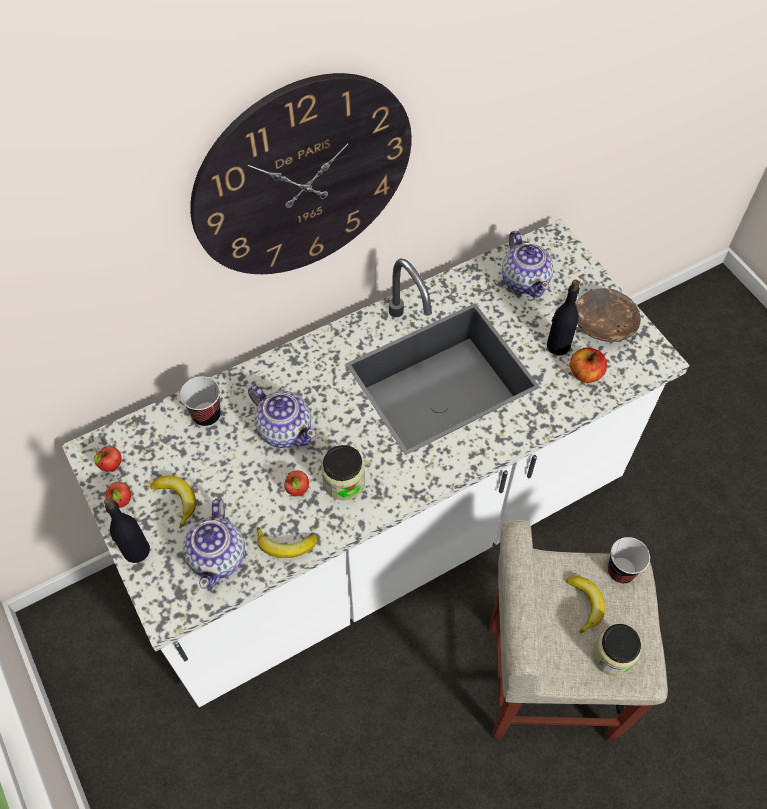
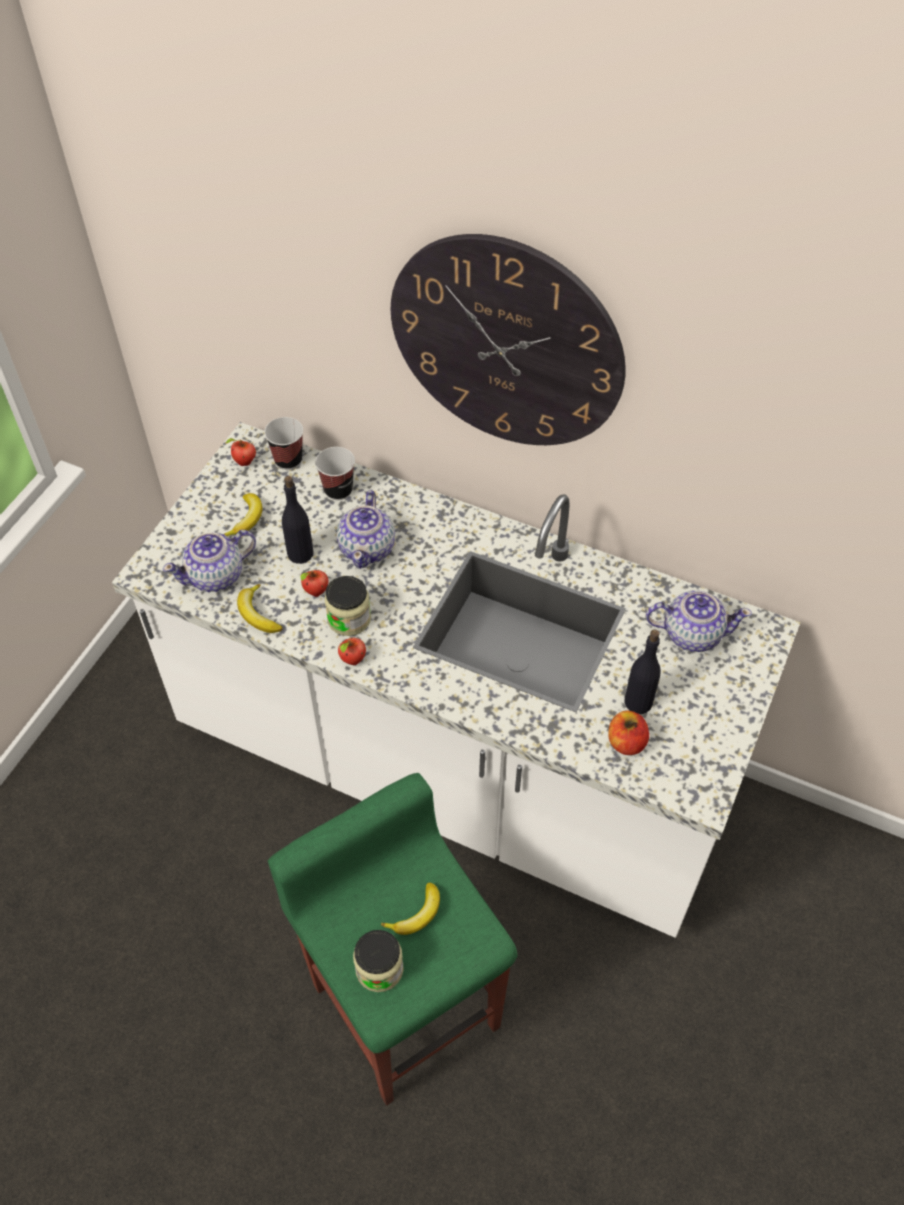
camera: 55 degrees right, 5 degrees down
black bottle [104,497,150,563] -> black bottle moved to [282,476,314,564]
apple [106,482,131,508] -> apple moved to [338,637,366,665]
beige stool [489,520,668,742] -> green stool [268,773,517,1105]
teapot [502,231,554,298] -> teapot turned 120 degrees counterclockwise [646,591,752,652]
brown bowl [576,288,641,342] -> none
cup [608,537,650,583] -> cup moved to [264,417,303,470]

